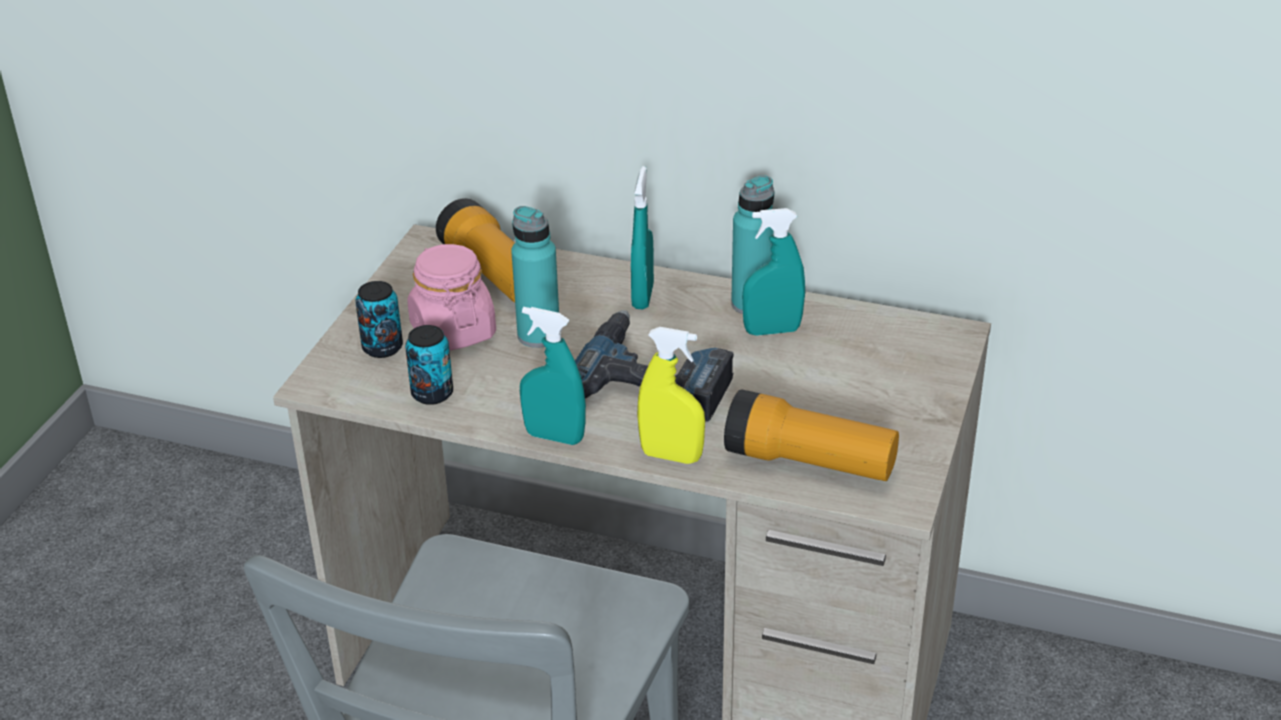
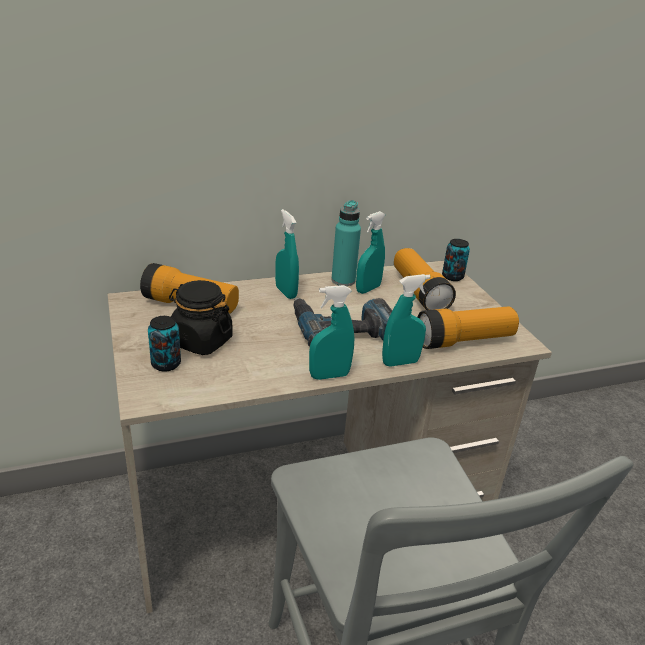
camera: 40 degrees left, 5 degrees down
can [405,325,453,405] -> can moved to [442,239,470,281]
pink jar [407,244,496,351] -> black jar [169,280,232,355]
turquoise bottle [511,206,559,348] -> none
yellow spray bottle [637,327,705,464] -> turquoise spray bottle [382,274,430,367]
none -> flashlight [394,248,456,310]

